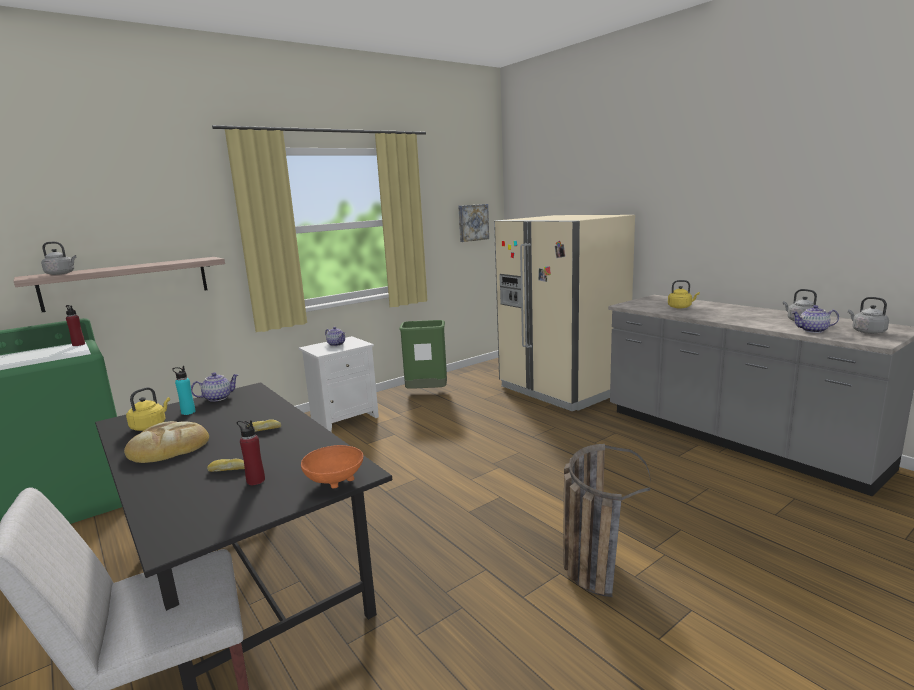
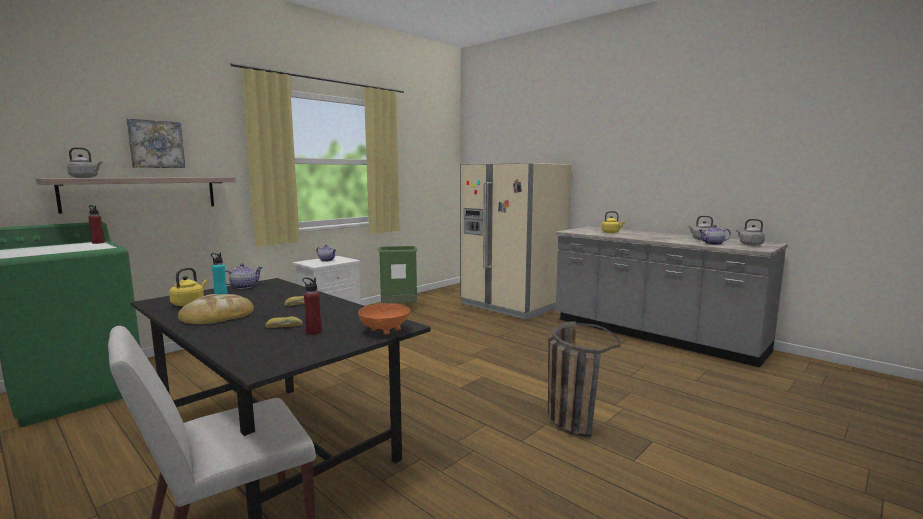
camera: 10 degrees left, 5 degrees down
picture [458,204,489,242] -> picture moved to [126,119,185,168]

